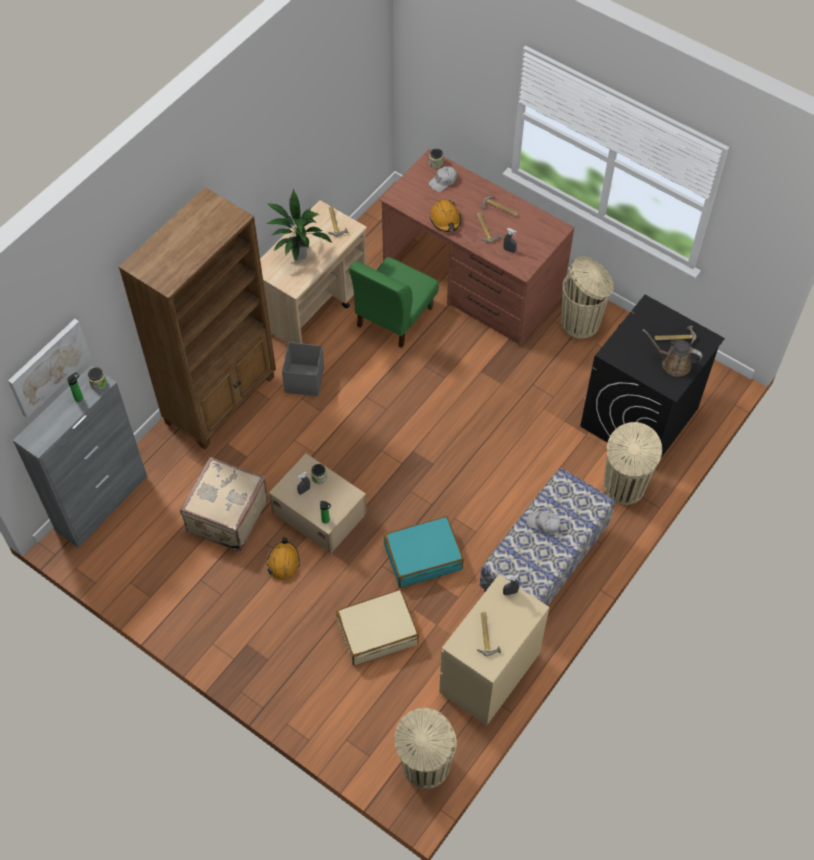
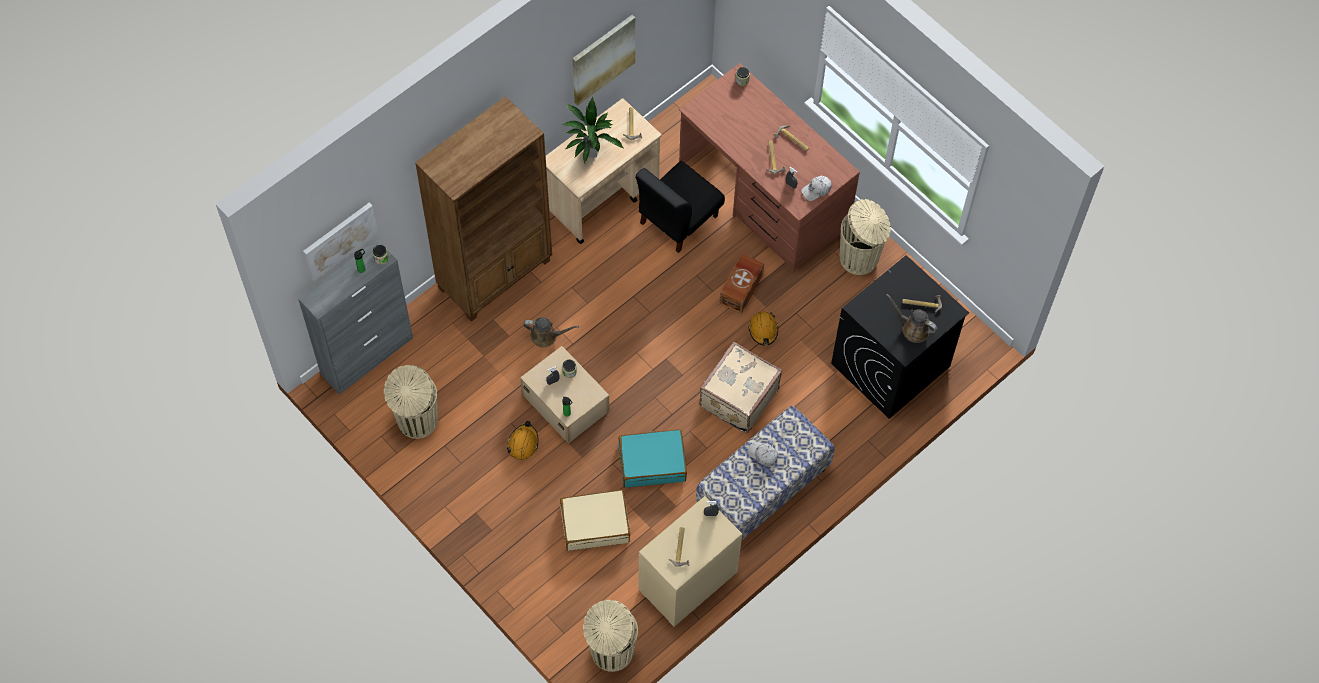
camera: 10 degrees right, 5 degrees up
beige suitcase [180,457,268,551] -> beige suitcase moved to [699,342,782,434]
grey storage box [282,342,324,396] -> none
green chair [349,257,439,348] -> black chair [635,161,725,253]
white cap [428,166,457,192] -> white cap moved to [801,176,832,201]
orange hard hat [430,200,461,232] -> orange hard hat moved to [749,311,778,345]
beige trash can [604,422,662,505] -> beige trash can moved to [384,365,438,439]
none -> brown watering can [523,317,579,348]
none -> picture [572,15,635,106]
none -> brown storage box [719,254,764,314]

